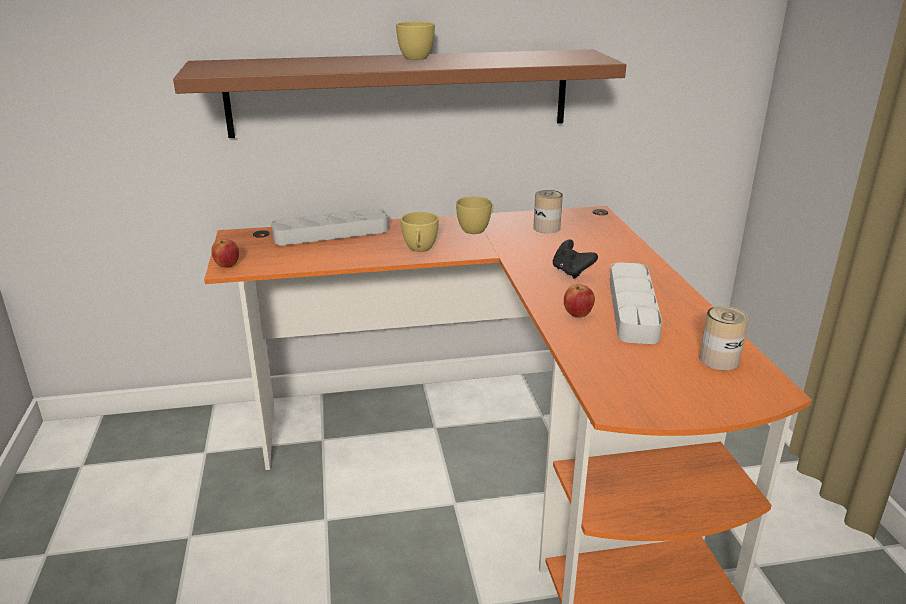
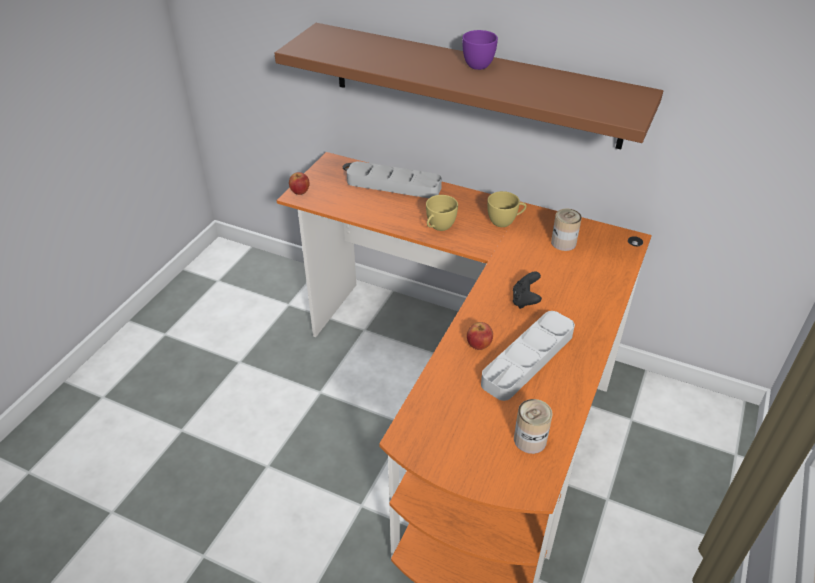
camera: 35 degrees right, 15 degrees up
yellow cup [396,22,435,60] -> purple cup [462,30,498,70]

